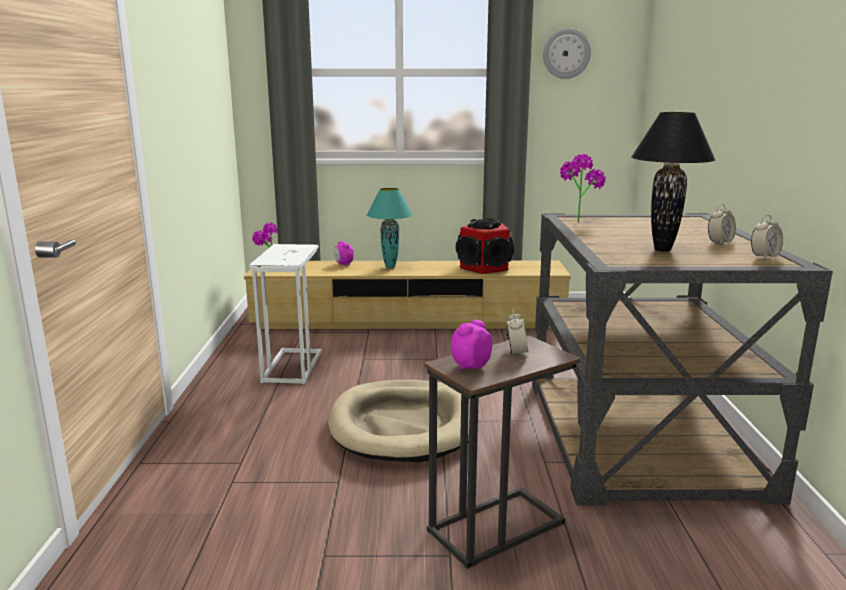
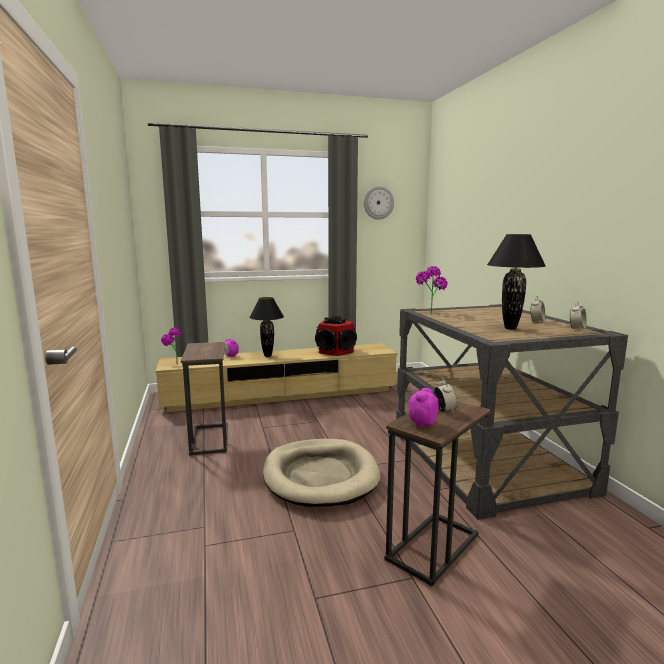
camera: 15 degrees left, 5 degrees down
white side table [249,244,322,384] -> brown side table [181,342,228,456]
turquoise table lamp [367,188,413,269] -> black table lamp [249,297,284,357]

